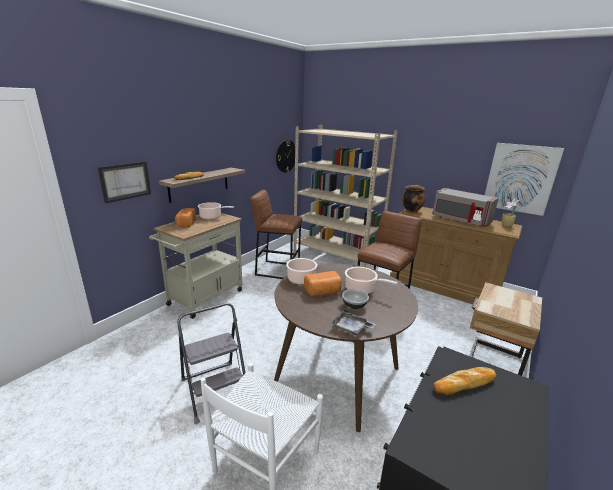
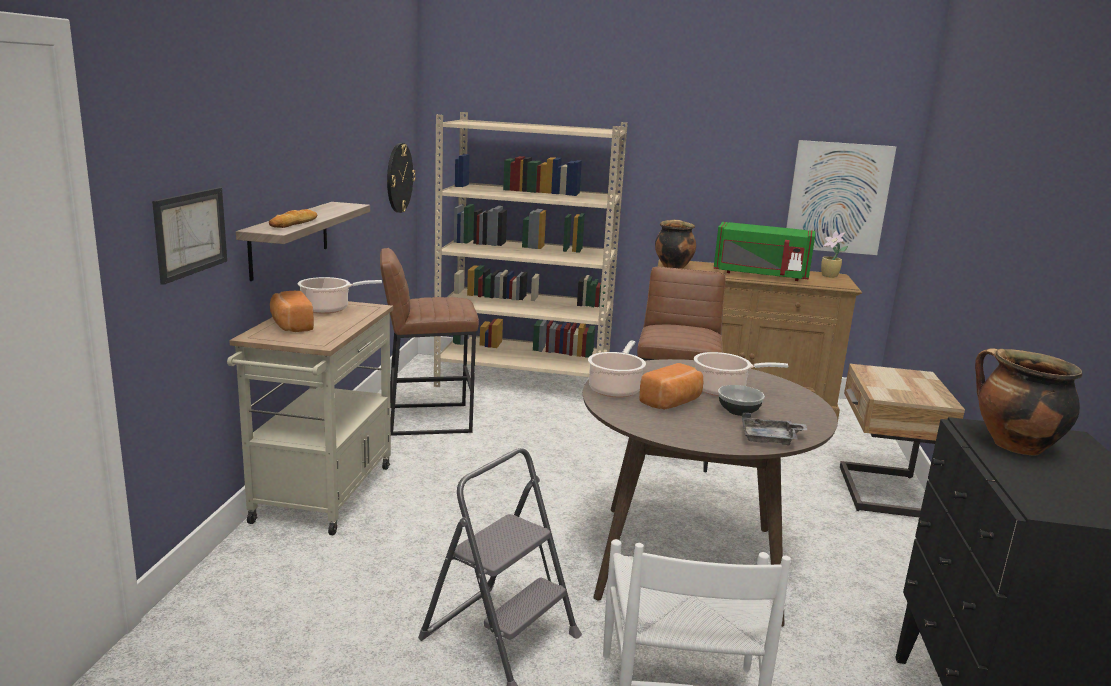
camera: 25 degrees left, 5 degrees down
grey microwave [432,188,498,227] -> green microwave [714,222,815,281]
bread [433,367,497,396] -> cooking pot [975,348,1082,456]

